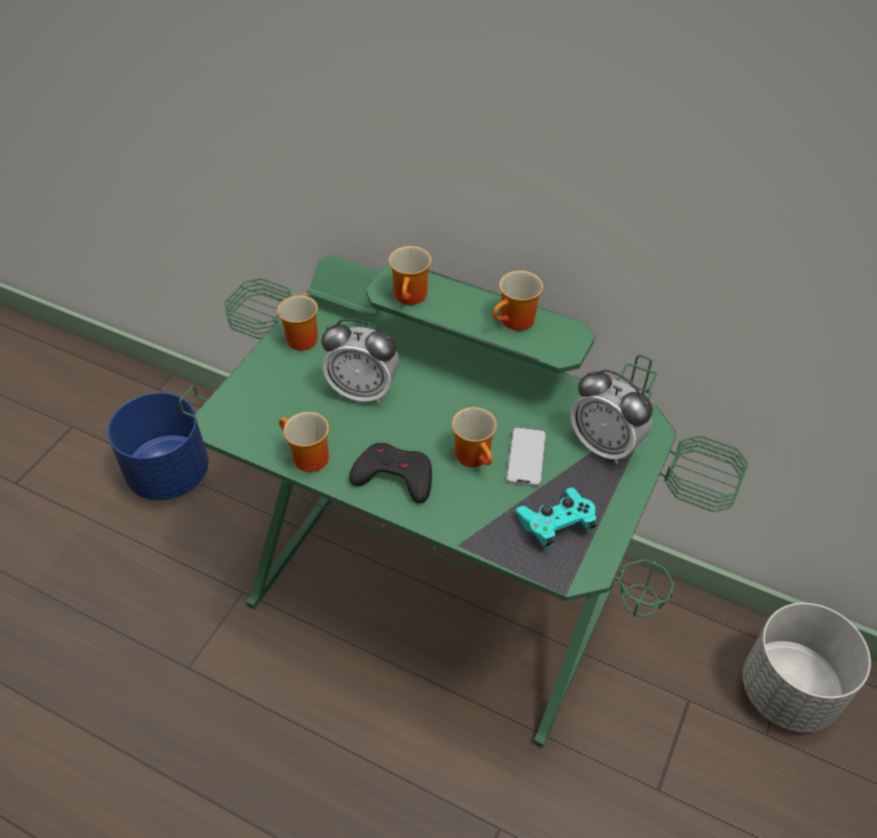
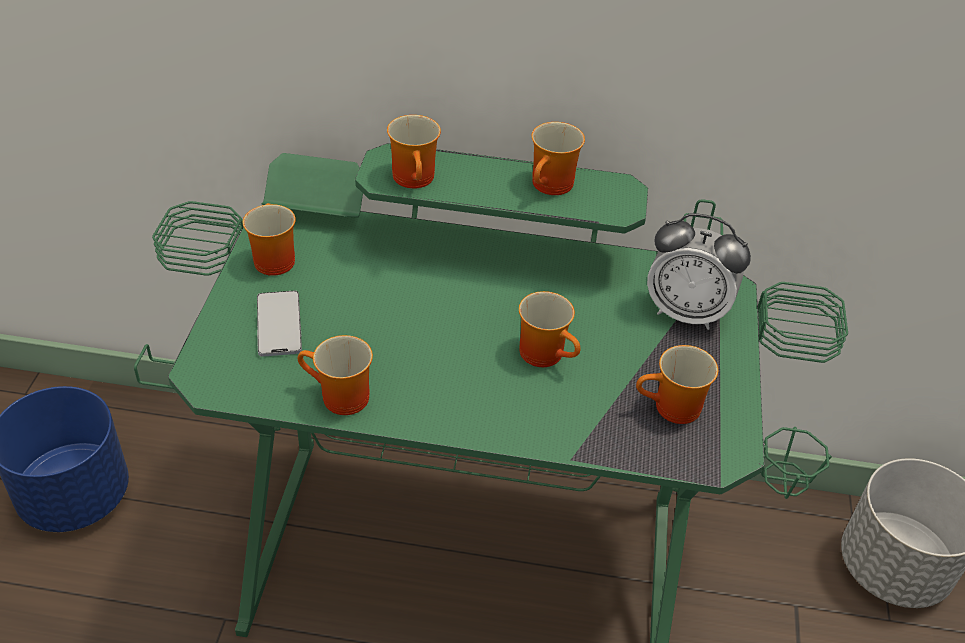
camera: 20 degrees left, 5 degrees down
alarm clock [321,319,399,404] -> none
black game controller [349,443,432,503] -> none
phone [506,427,546,487] -> phone moved to [257,291,302,357]
turquoise game controller [515,488,596,549] -> mug [636,345,718,424]

